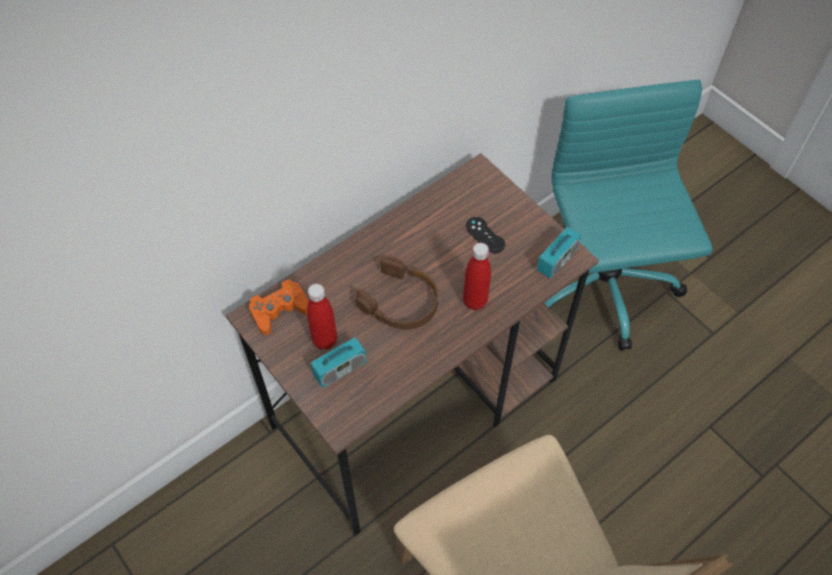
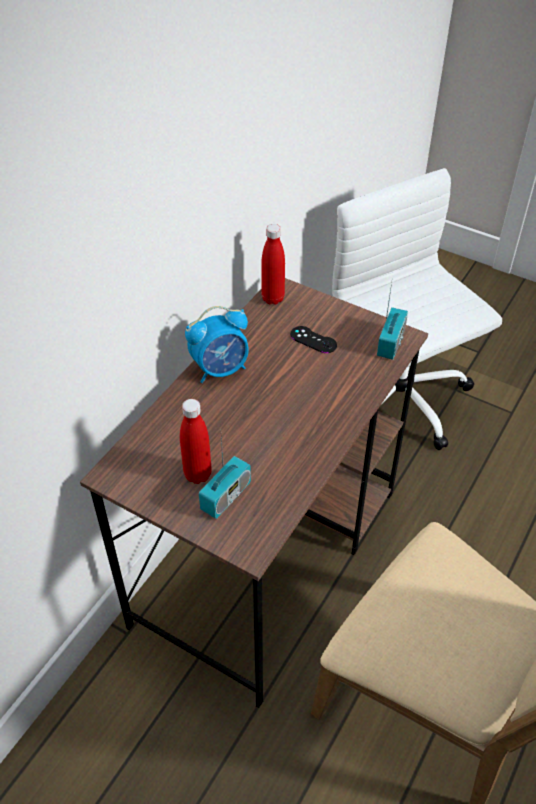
camera: 20 degrees left, 10 degrees down
orange game controller [249,279,309,335] -> none
brown headphones [355,256,438,330] -> none
red bottle [463,243,491,310] -> red bottle moved to [261,224,285,305]
turquoise office chair [545,80,713,351] -> white office chair [332,168,502,450]
none -> alarm clock [185,306,249,383]

